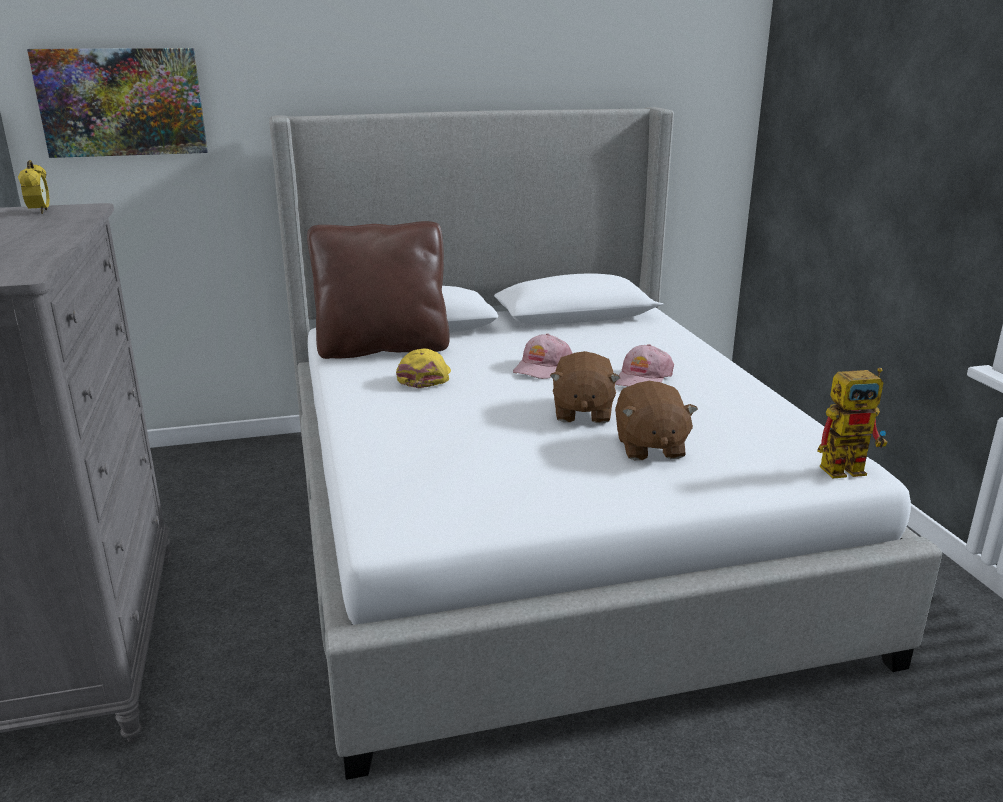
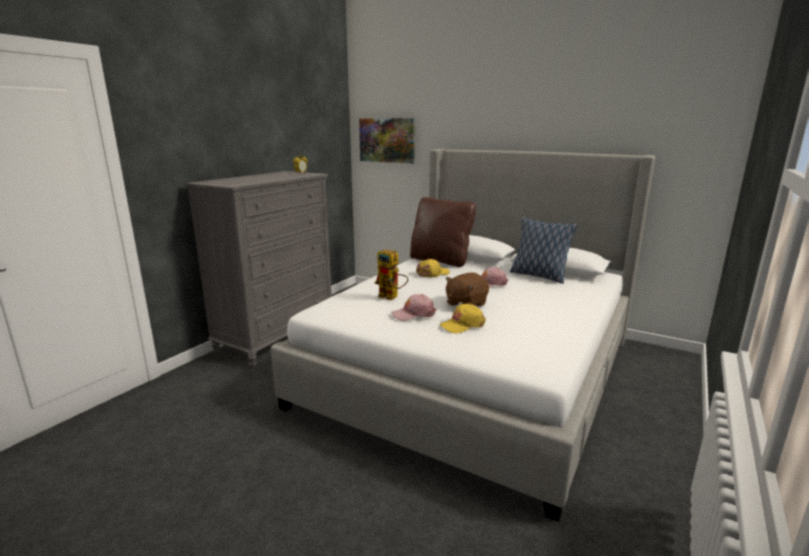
camera: 45 degrees right, 5 degrees down
pink cap [615,344,674,386] -> pink cap moved to [391,294,437,321]
brown plush toy [615,381,698,460] -> yellow cap [440,304,486,334]
toy robot [817,368,888,478] -> toy robot moved to [374,249,408,300]
none -> pillow [510,217,577,284]

